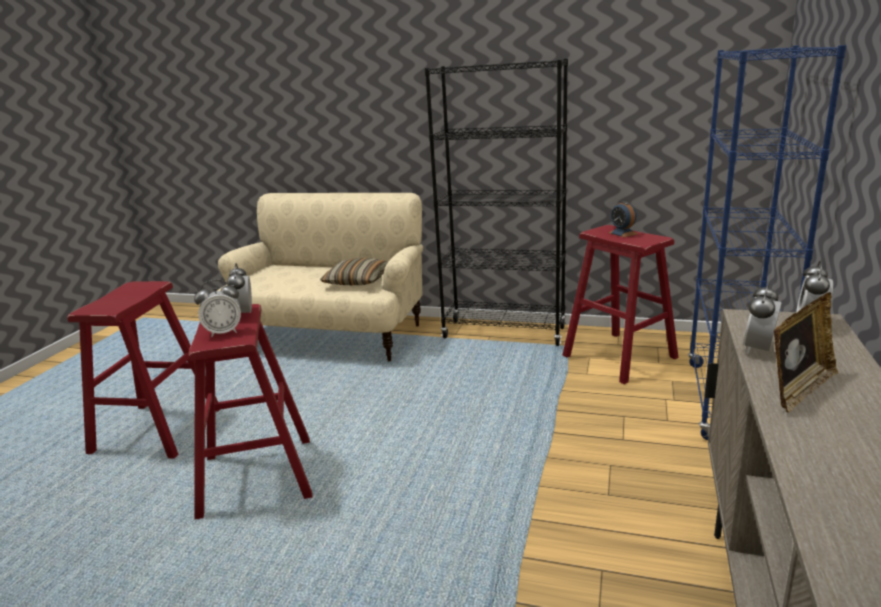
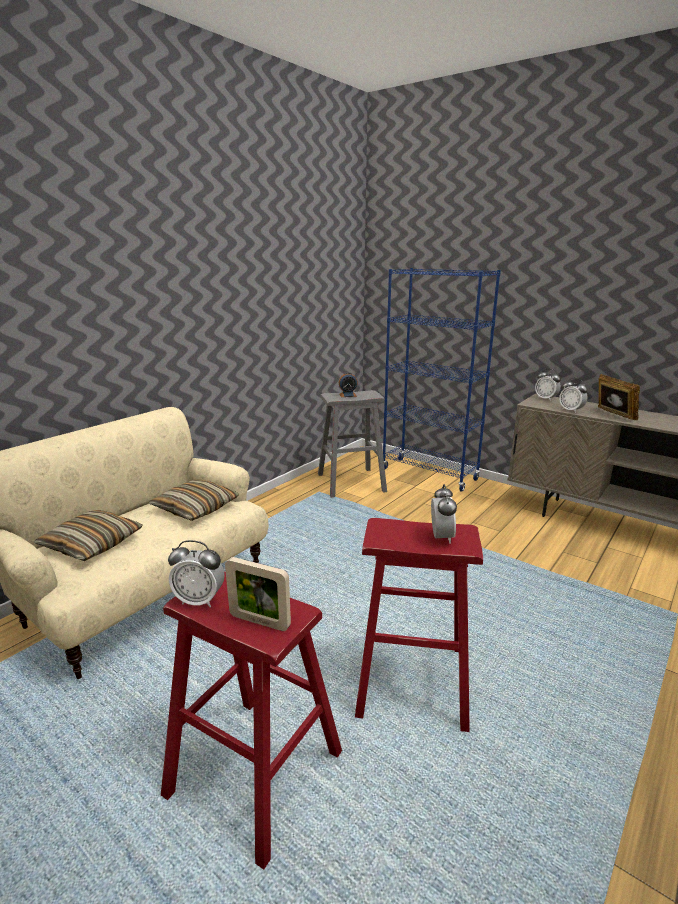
camera: 70 degrees left, 0 degrees up
alarm clock [227,263,252,313] -> alarm clock moved to [168,540,225,607]
black bookcase [425,59,568,346] -> none
red stool [562,225,678,384] -> grey stool [318,390,387,498]
none -> pillow [34,510,143,561]
none -> picture frame [225,557,291,631]

